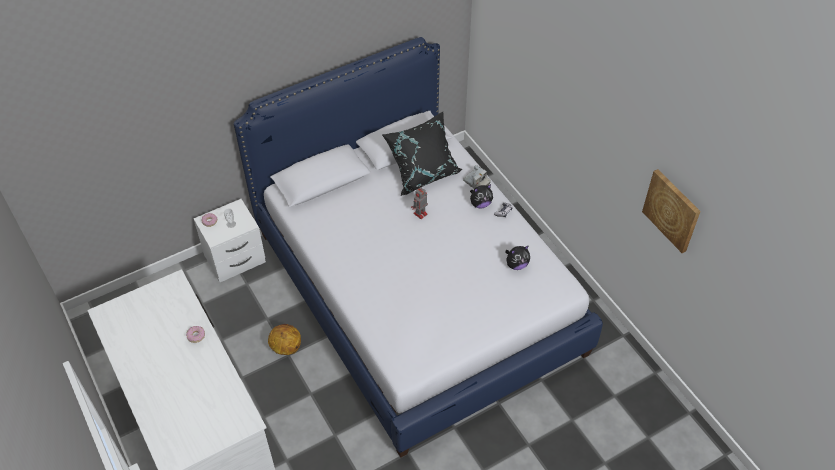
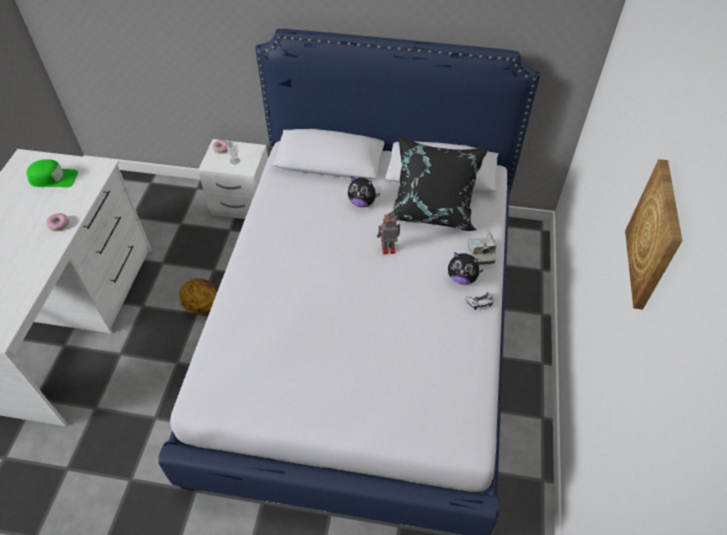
camera: 40 degrees right, 0 degrees up
plush toy [505,245,530,270] -> plush toy moved to [348,176,380,207]
picture [642,169,701,253] -> picture moved to [625,159,682,310]
none -> green cap [27,159,78,187]

